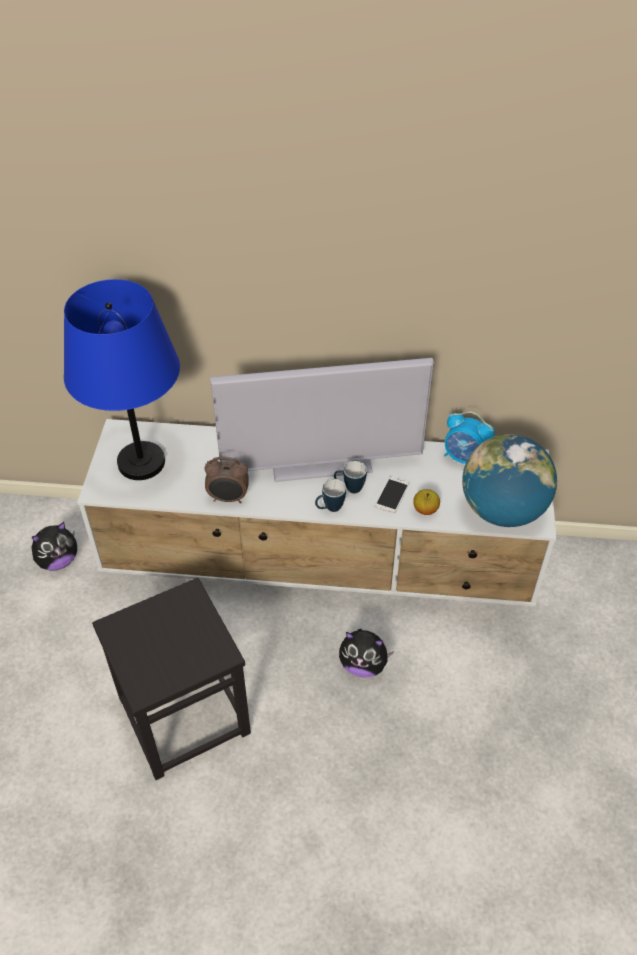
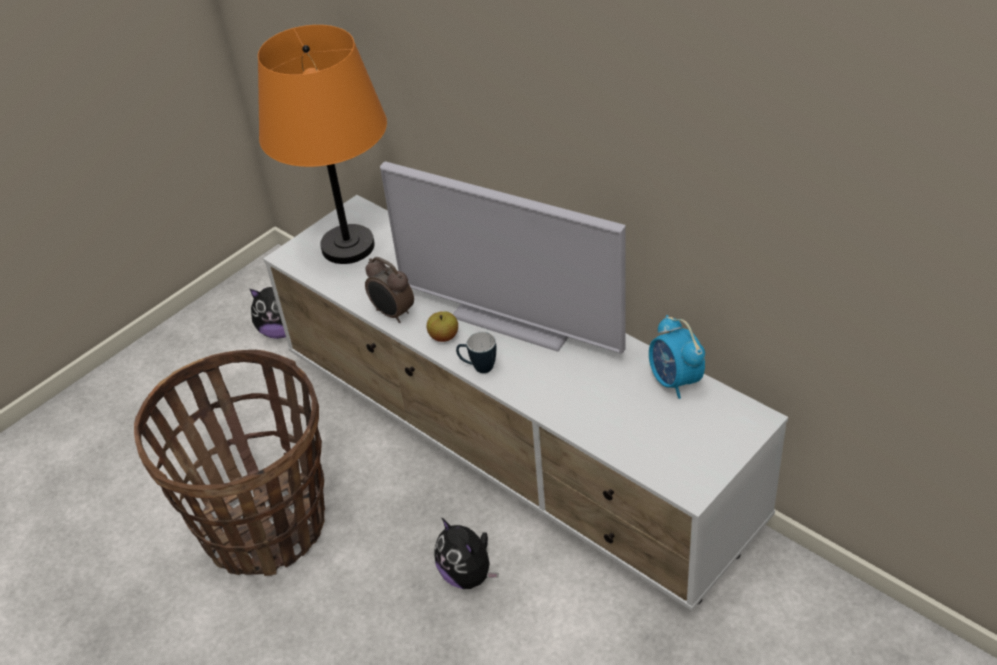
camera: 40 degrees right, 5 degrees down
blue table lamp [64,279,180,480] -> orange table lamp [258,25,387,264]
black stool [92,578,251,780] -> basket [134,350,325,576]
mug [334,461,367,493] -> none
phone [375,476,409,514] -> none
apple [413,489,440,515] -> apple moved to [427,311,458,342]
globe [462,434,557,527] -> none

